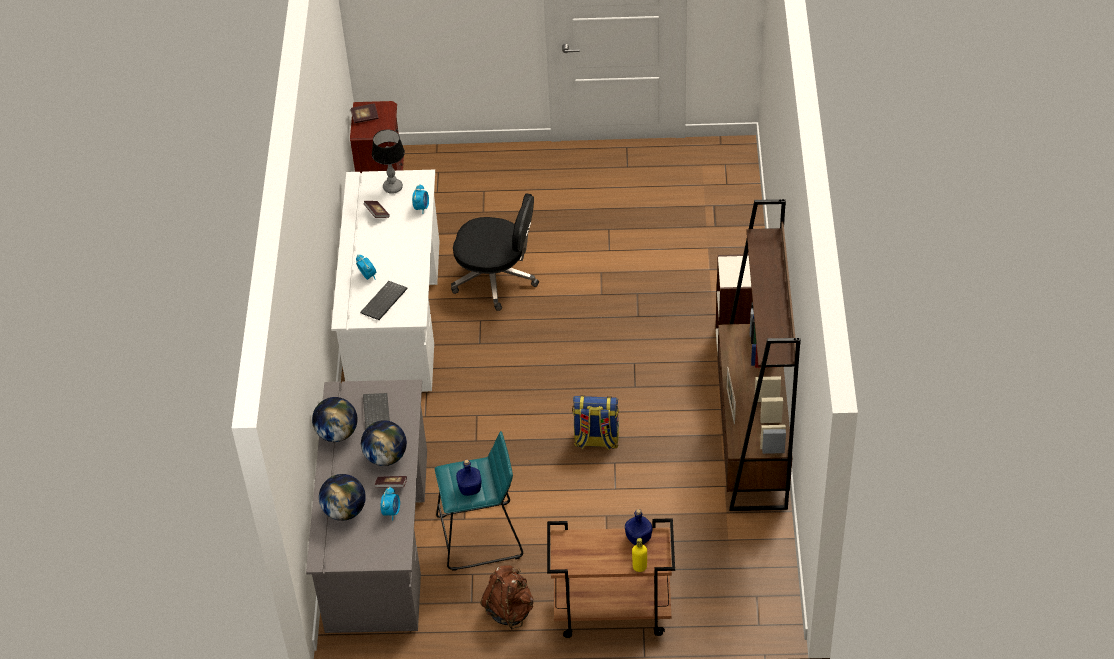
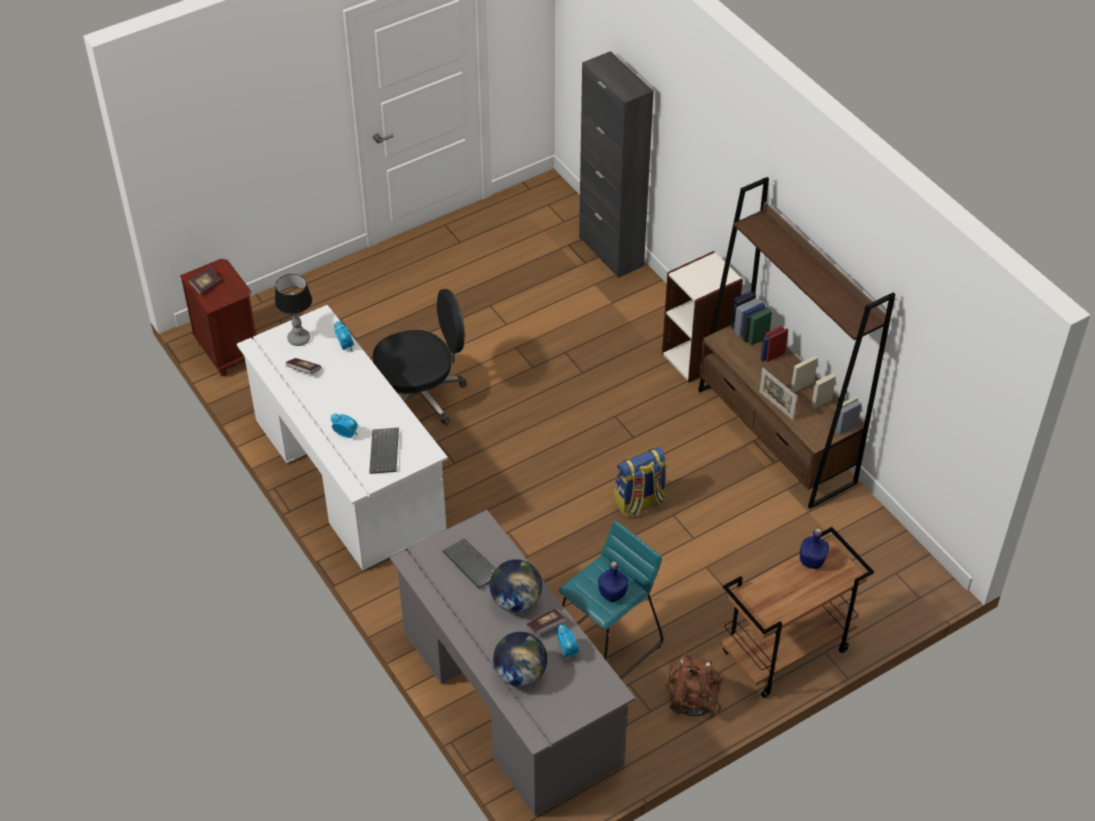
camera: 35 degrees left, 0 degrees up
globe [312,397,358,442] -> none
yellow bottle [632,538,647,572] -> none
none -> black cabinet [579,51,654,278]

